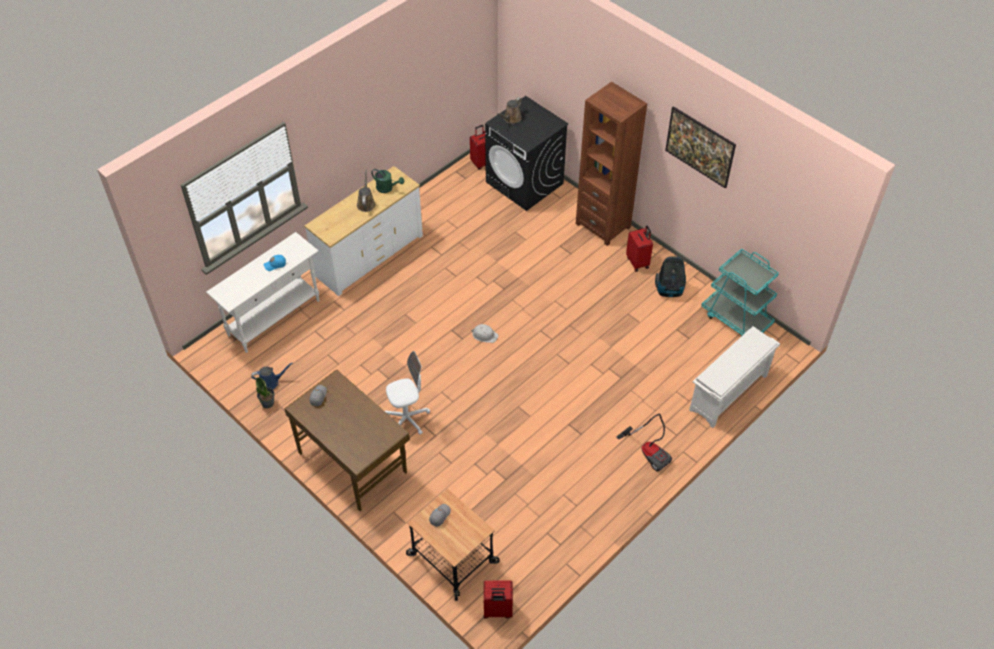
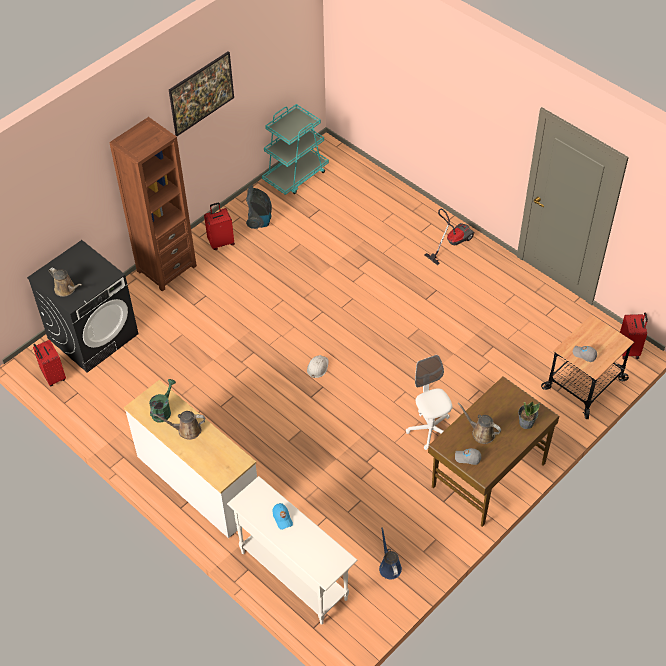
camera: 90 degrees left, 0 degrees up
potted plant [256,377,275,408] -> potted plant moved to [518,401,540,429]
white shoe rack [689,326,780,428] -> none
none -> brown watering can [458,402,501,444]

